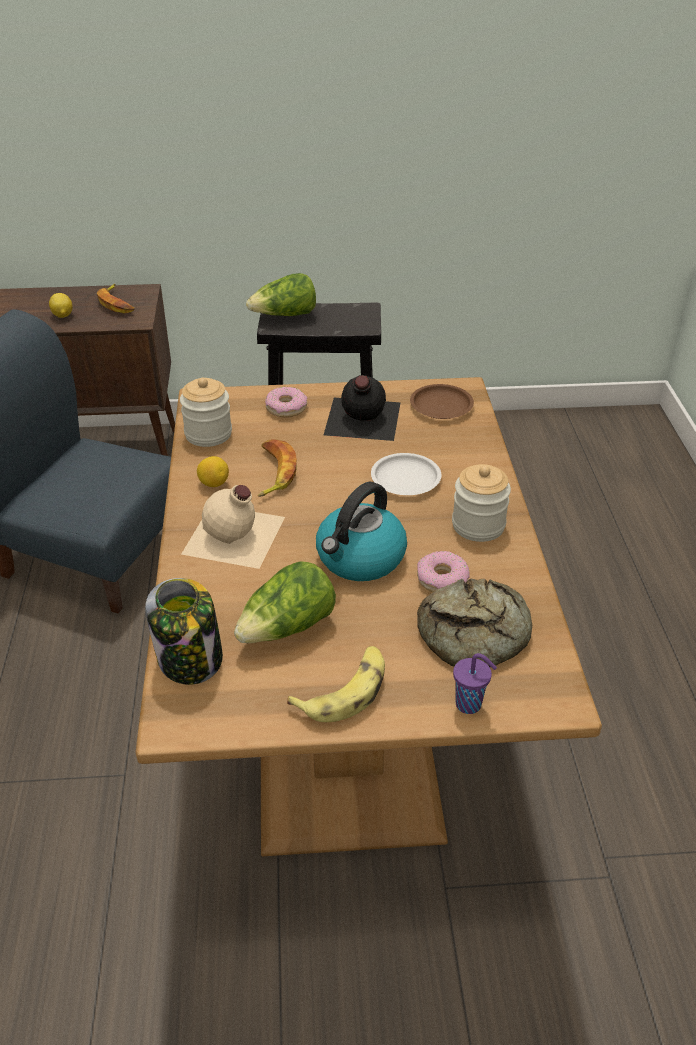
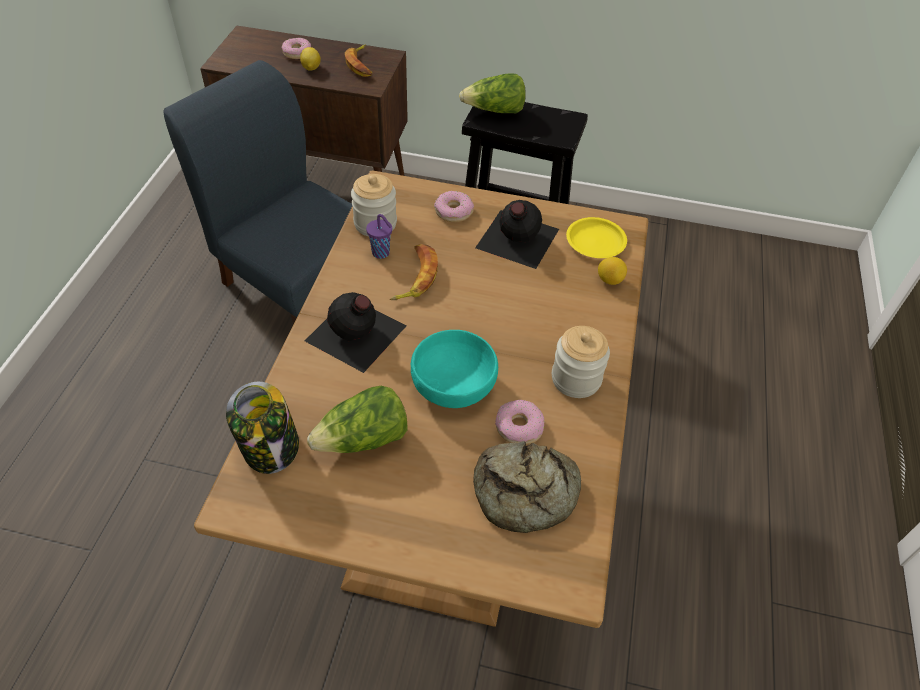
camera: 15 degrees right, 10 degrees up
beige bottle [181,485,285,569] -> black bottle [305,292,407,373]
lemon [197,456,229,487] -> lemon moved to [598,257,627,285]
banana [287,646,385,722] -> none
kettle [316,482,407,581] -> turquoise bowl [411,330,498,408]
white plate [371,453,441,495] -> none
brown plate [410,384,474,419] -> yellow plate [566,217,627,258]
purple cup [453,653,497,714] -> purple cup moved to [366,214,392,259]
none -> donut [282,38,311,59]

